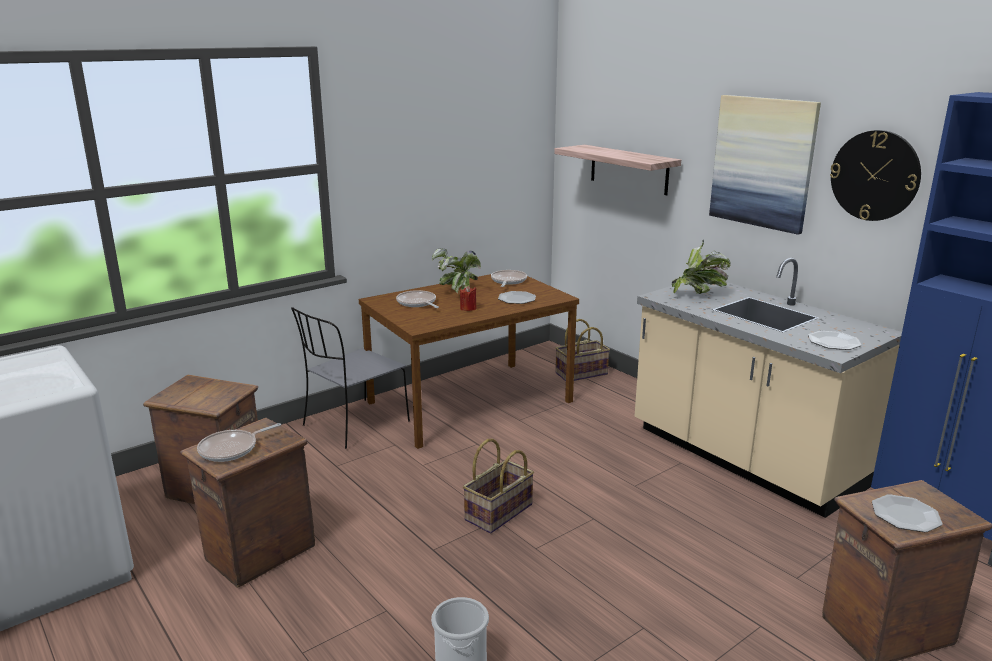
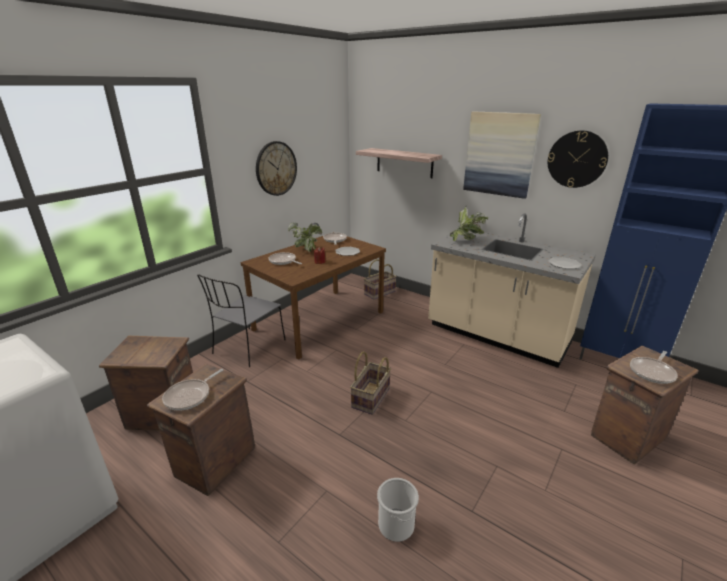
camera: 15 degrees left, 5 degrees up
plate [872,494,943,532] -> frying pan [630,351,678,384]
none -> wall clock [256,141,297,196]

